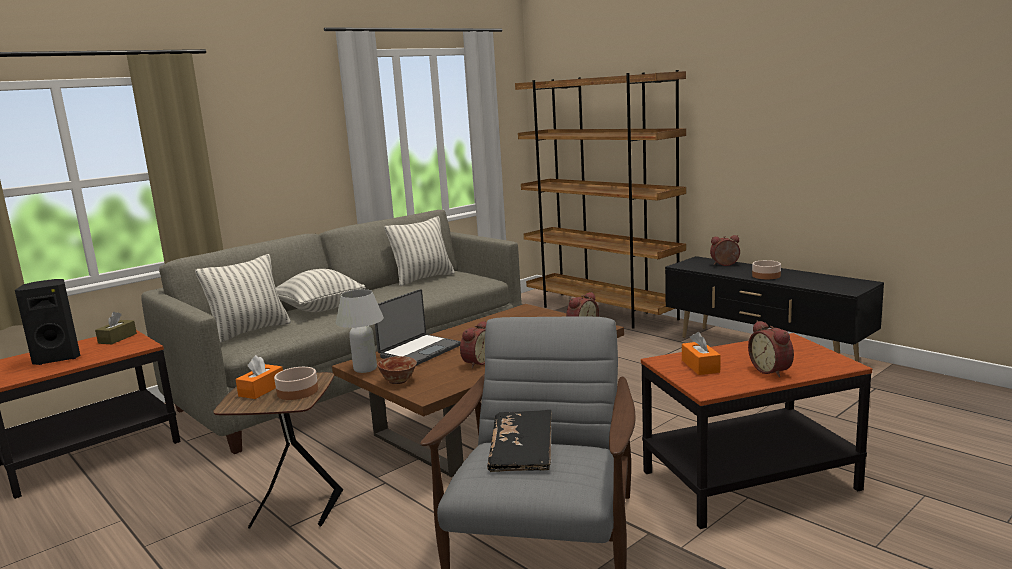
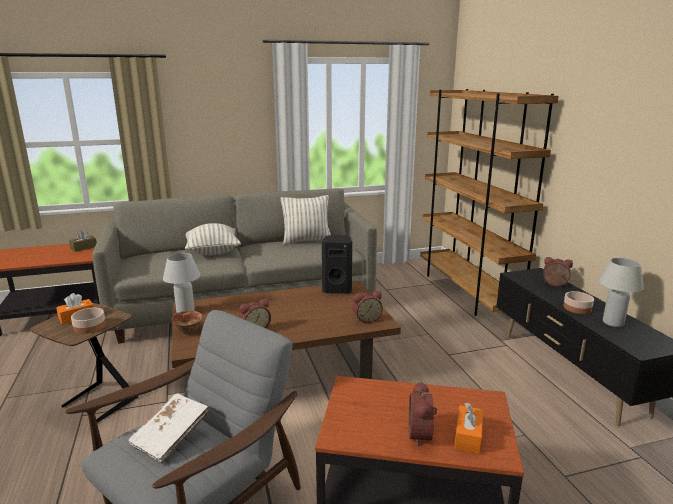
camera: 25 degrees right, 5 degrees up
black speaker [15,279,81,365] -> black speaker moved to [322,235,352,294]
pillow [195,254,291,343] -> none
laptop [375,289,461,366] -> none
black book [487,410,552,472] -> white book [128,393,209,463]
orange tissue box [682,332,721,375] -> orange tissue box moved to [455,403,483,454]
none -> white table lamp [599,258,644,327]

